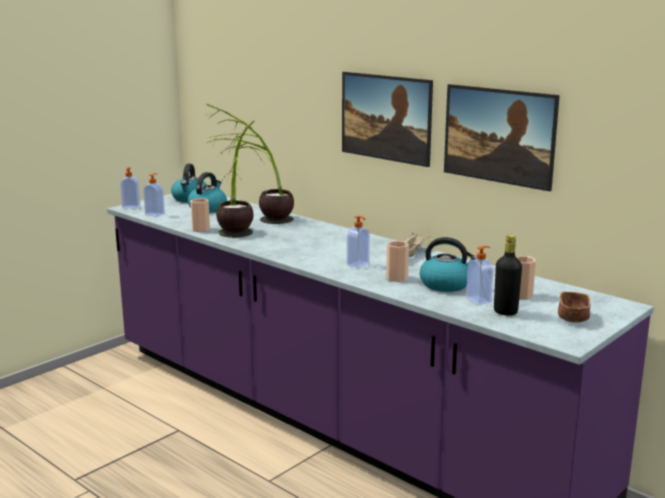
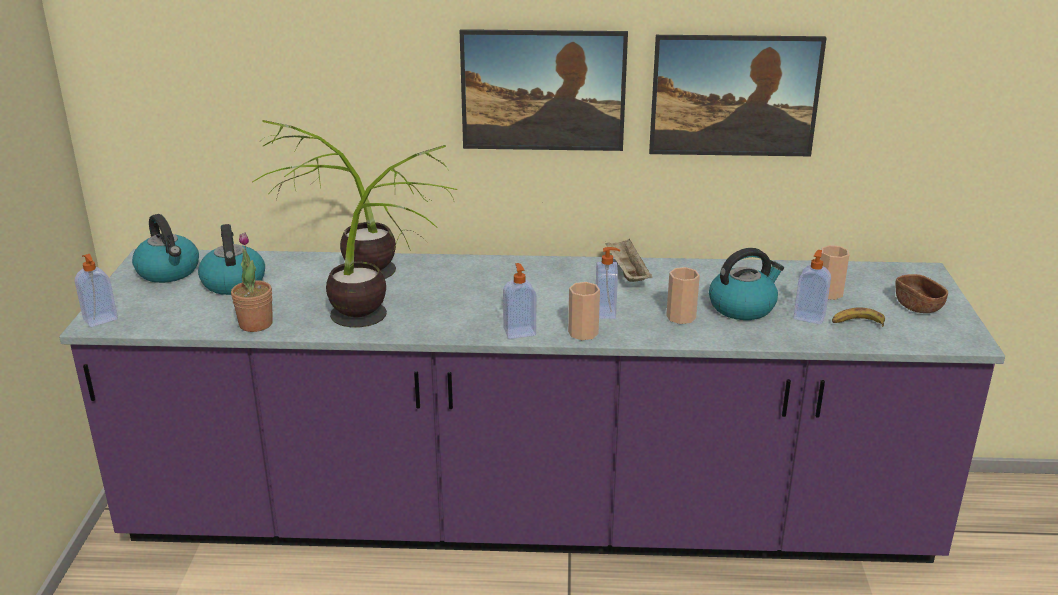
camera: 40 degrees left, 10 degrees up
soap dispenser [143,173,165,217] -> soap dispenser moved to [503,263,536,339]
cup [190,198,210,232] -> cup moved to [568,282,600,340]
black bottle [494,235,522,316] -> banana [832,308,885,327]
none -> potted plant [231,233,273,332]

